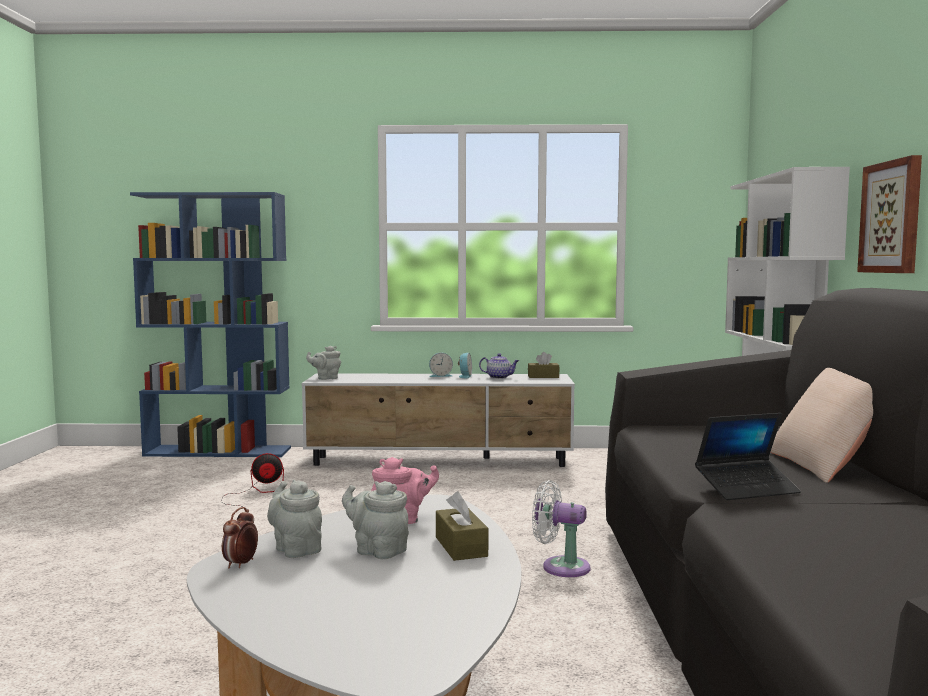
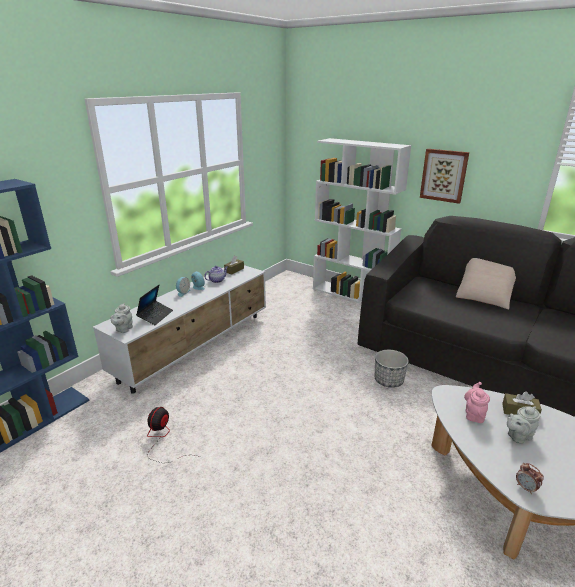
camera: 55 degrees left, 20 degrees up
grey teapot [267,480,322,558] -> none
white fan [532,480,590,577] -> planter [375,350,409,388]
laptop [695,413,801,500] -> laptop moved to [136,285,173,325]

